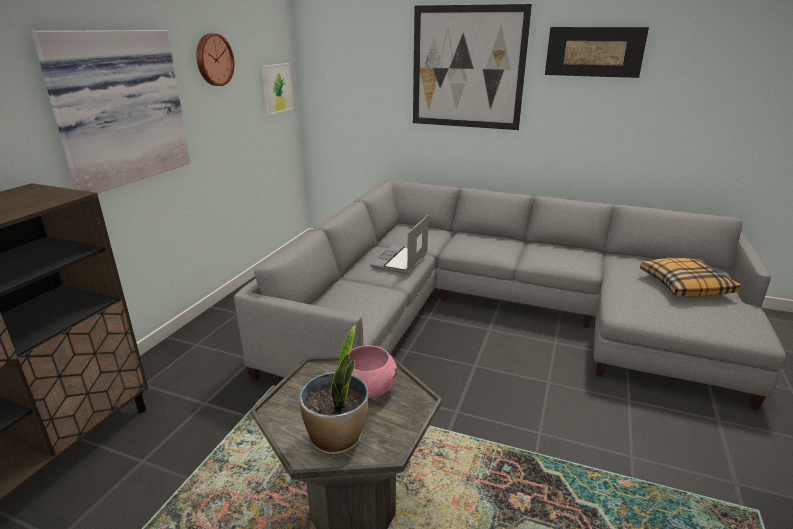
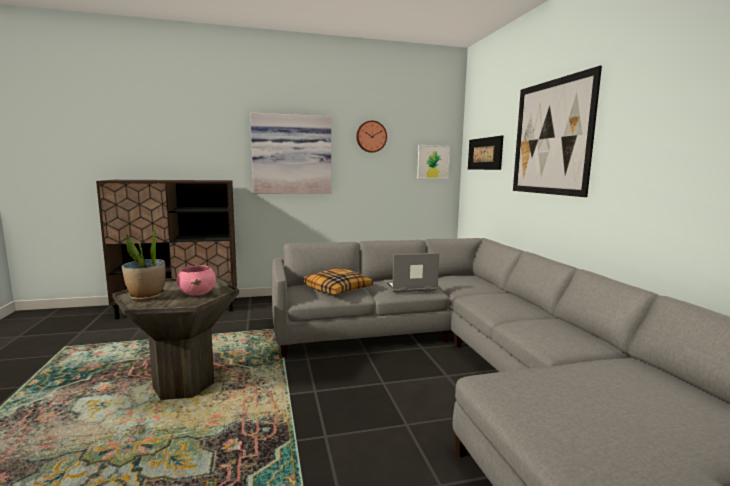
camera: 55 degrees right, 15 degrees down
picture [545,27,649,78] -> picture moved to [468,135,503,170]
pillow [640,258,741,297] -> pillow moved to [303,269,373,294]

